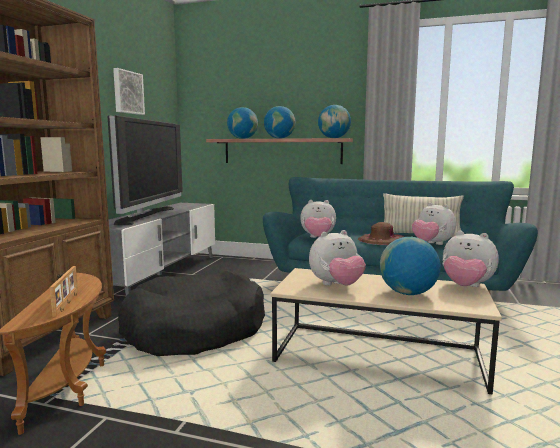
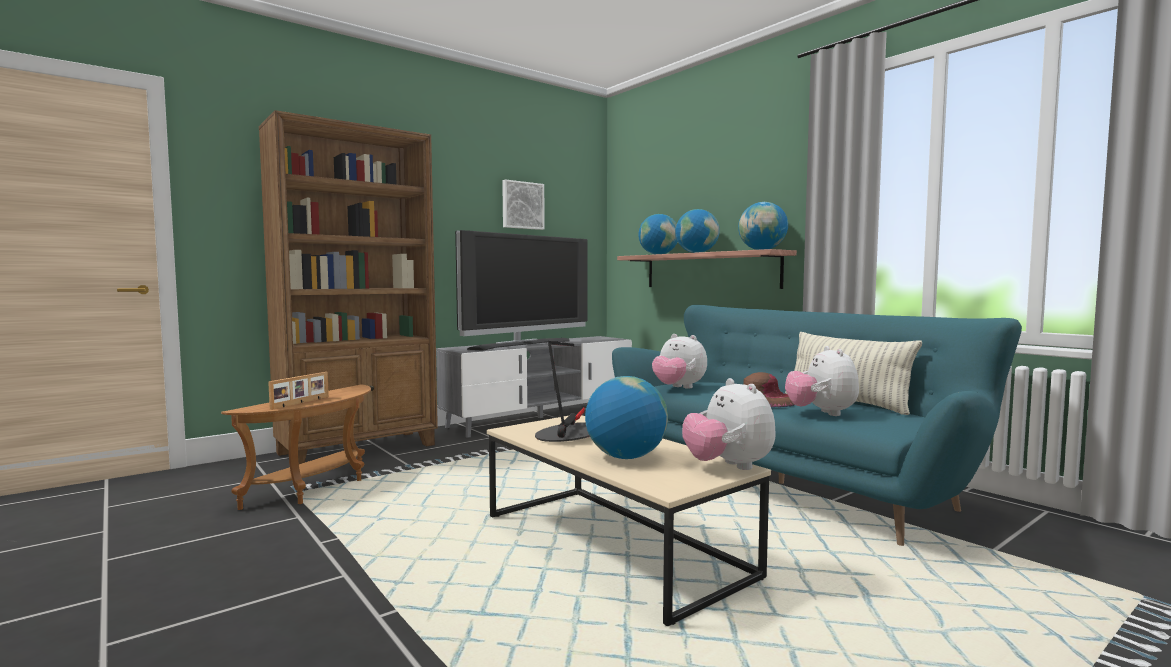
camera: 35 degrees right, 5 degrees down
black dog bed [118,270,265,356] -> none
plush toy [309,230,366,286] -> table lamp [535,341,590,442]

